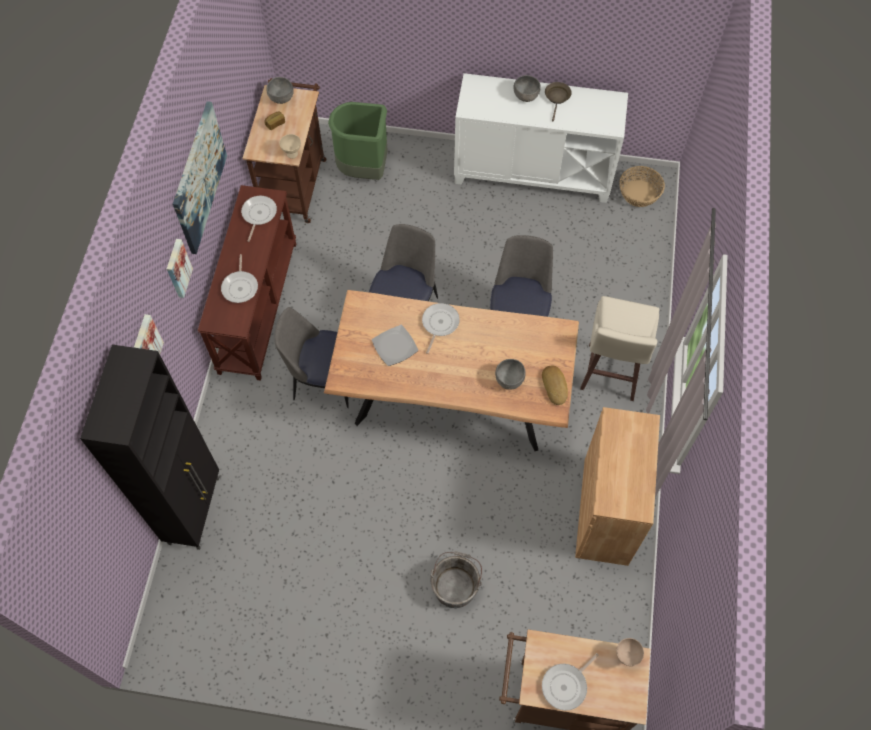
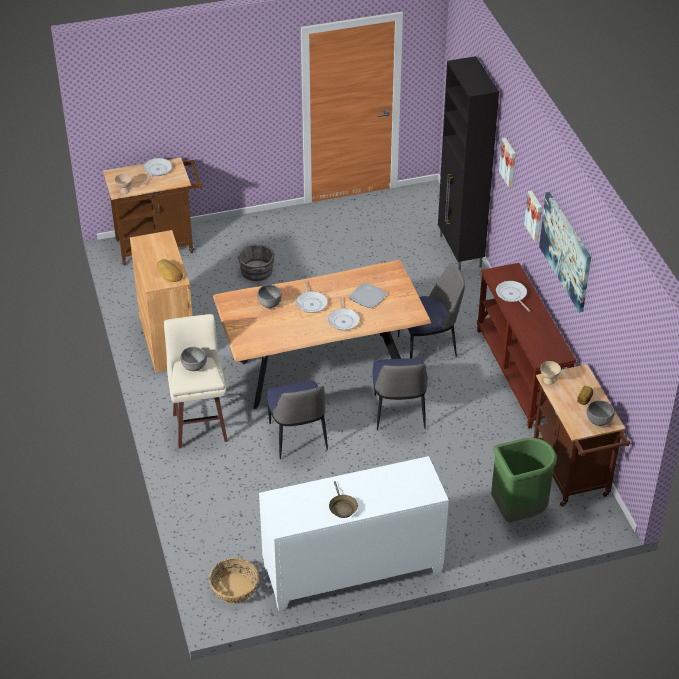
camera: 155 degrees right, 20 degrees down
frying pan [241,196,277,242] -> frying pan moved to [296,281,328,313]
grey bowl [514,75,541,102] -> grey bowl moved to [180,347,207,371]
bread [542,366,568,405] -> bread moved to [157,259,183,282]

